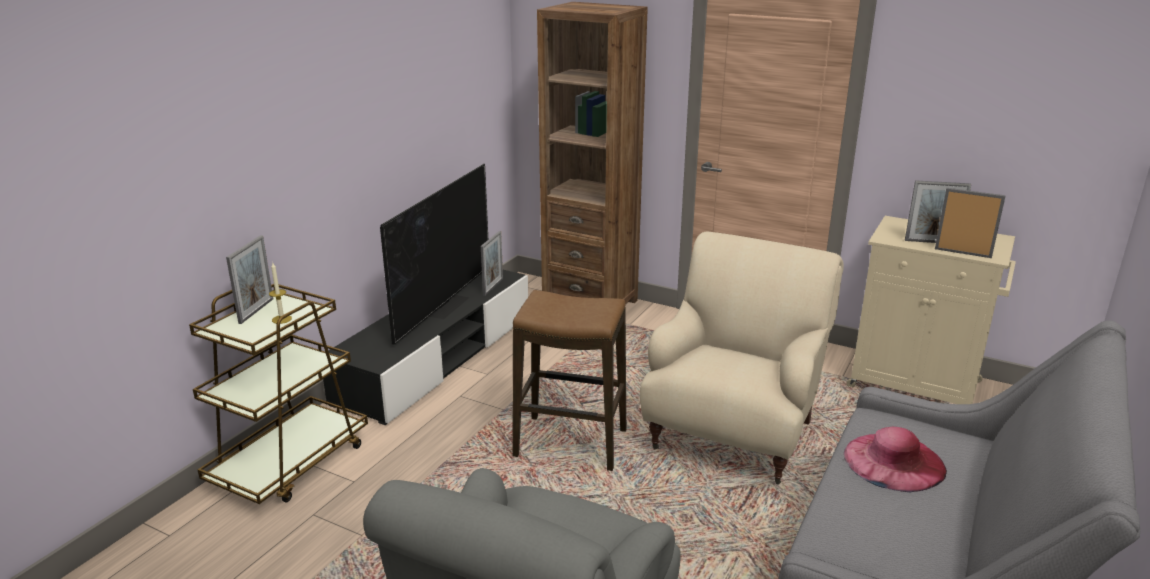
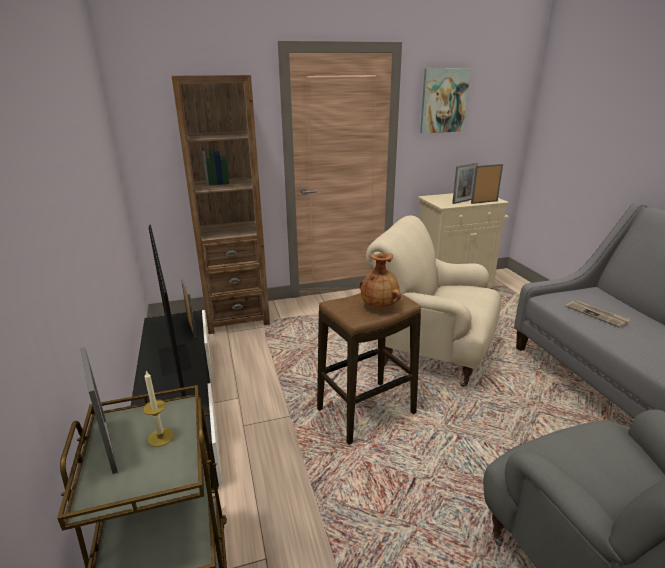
camera: 45 degrees left, 0 degrees up
beige armchair [640,232,844,484] -> beige armchair turned 45 degrees counterclockwise [366,216,501,386]
pink hat [844,427,947,493] -> newspaper [565,301,631,328]
none -> brown vase [359,253,401,307]
none -> picture [420,68,471,133]

